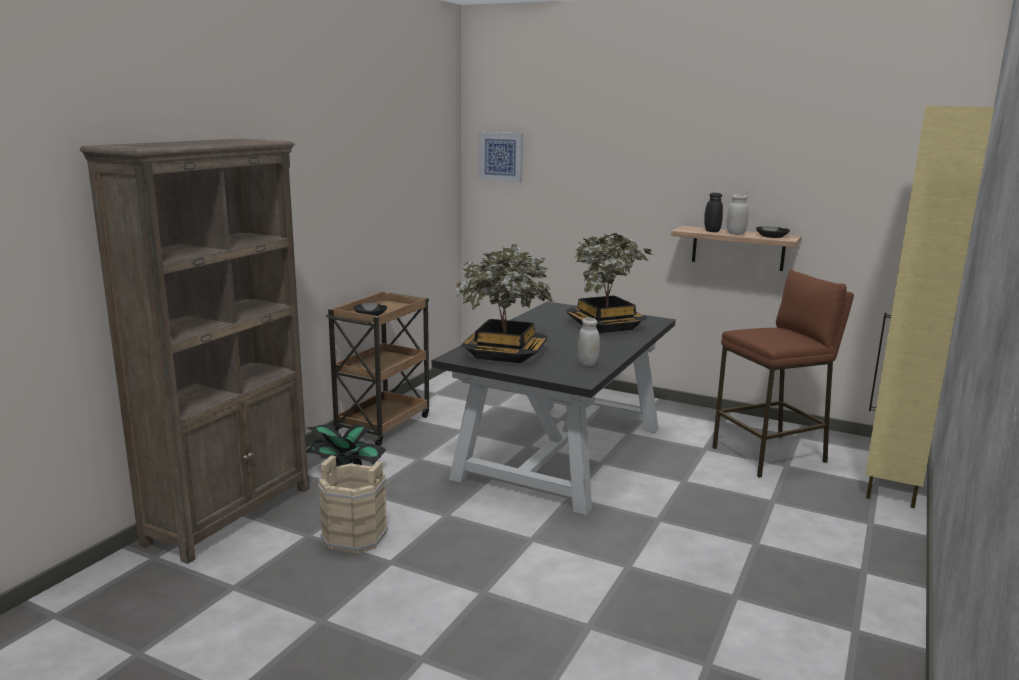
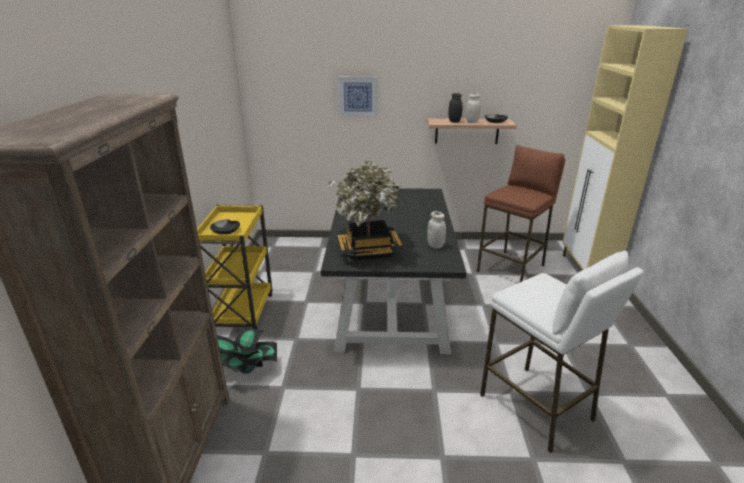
camera: 25 degrees left, 10 degrees up
beige bucket [318,456,388,554] -> none
brown cart [326,291,429,446] -> yellow cart [197,204,273,329]
picture [478,132,523,183] -> picture moved to [338,77,377,116]
potted plant [566,233,653,333] -> none
none -> white stool [480,251,643,453]

